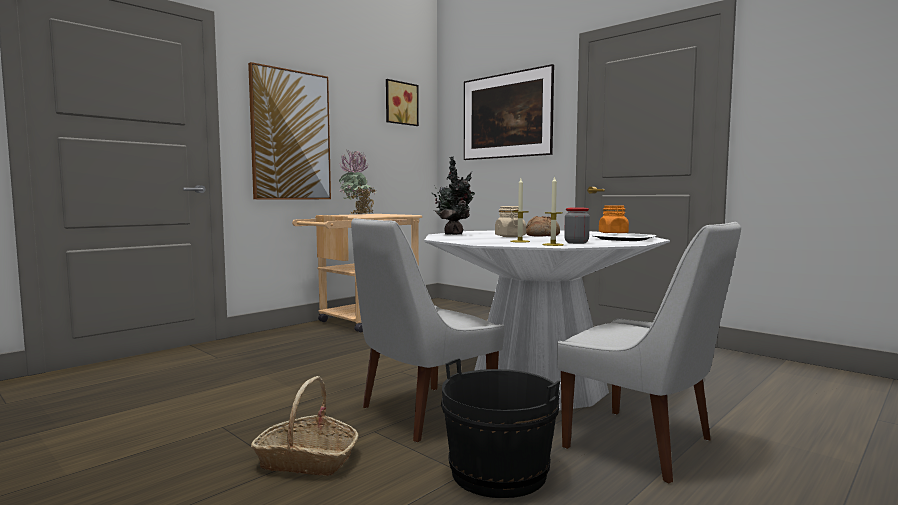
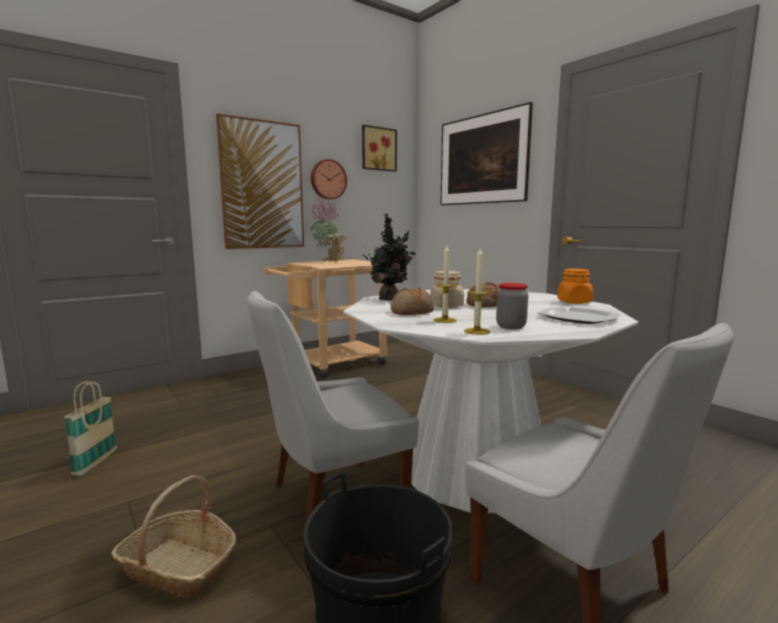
camera: 10 degrees right, 5 degrees up
none -> basket [64,381,117,476]
none -> wall clock [311,159,347,200]
none -> bread [391,288,434,315]

